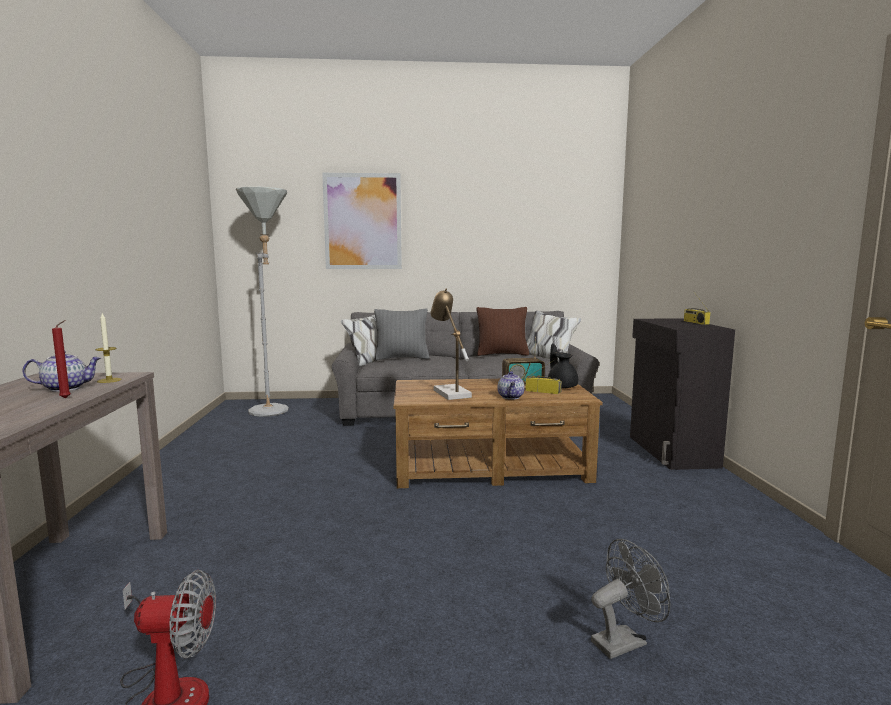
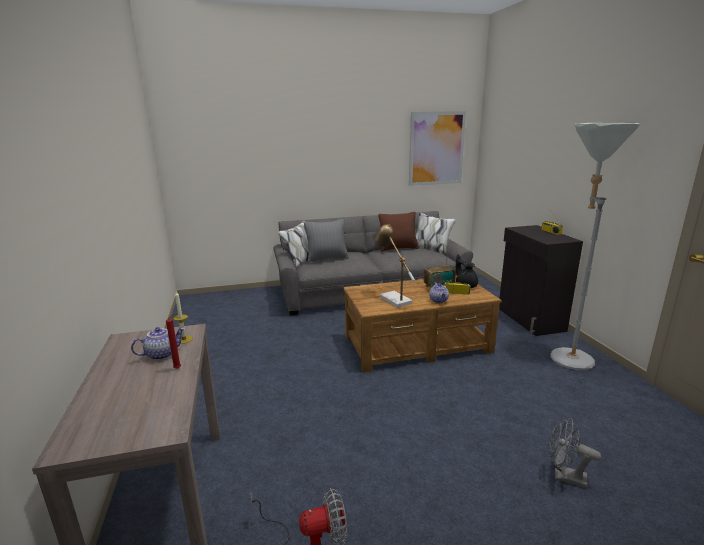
camera: 10 degrees left, 10 degrees up
grey floor lamp [236,187,289,417] -> grey floor lamp moved to [550,123,640,370]
picture [322,173,402,269] -> picture moved to [409,111,466,186]
grey fan [591,539,670,659] -> grey fan turned 120 degrees counterclockwise [549,418,601,488]

